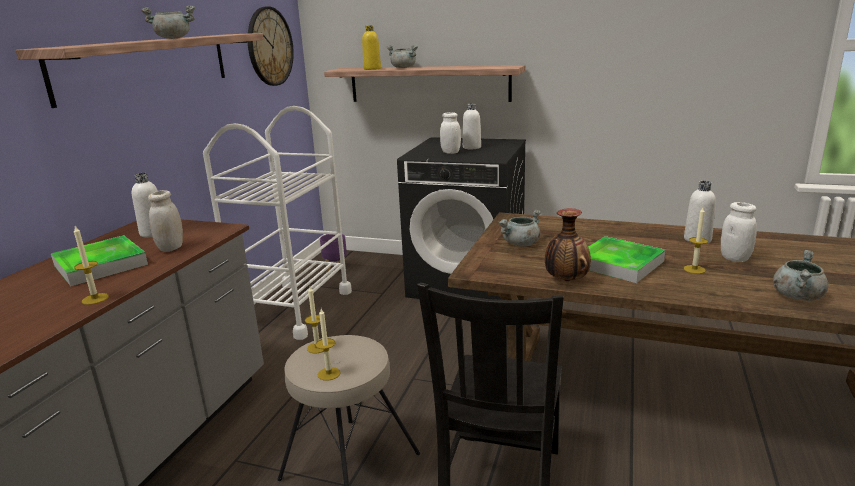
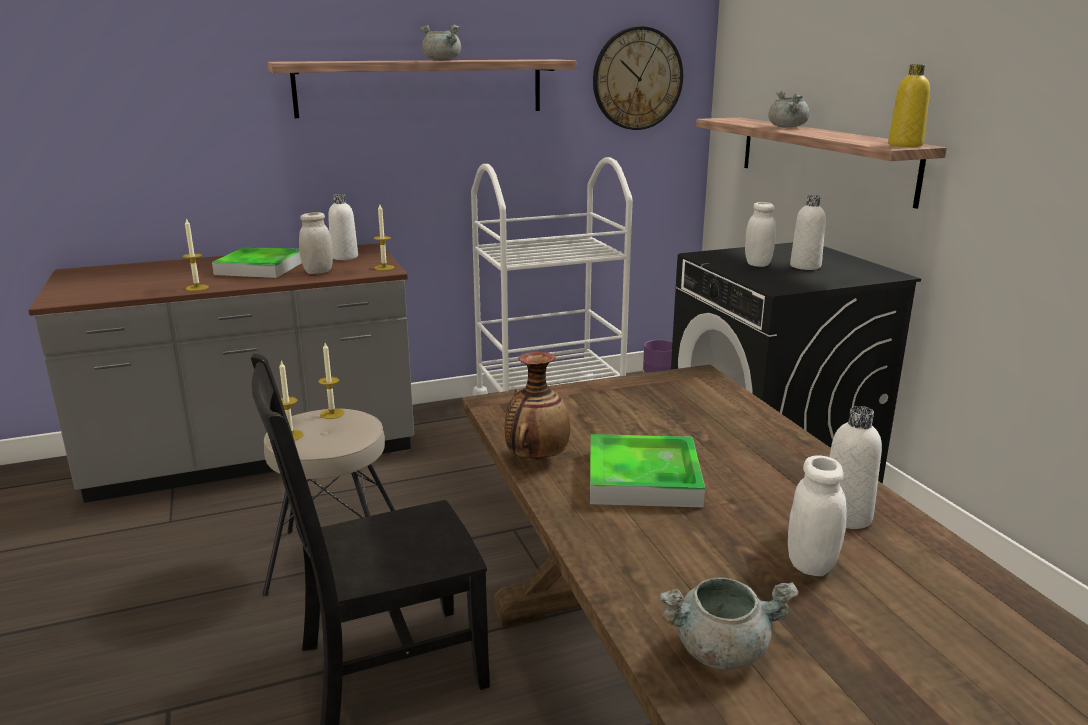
camera: 50 degrees right, 0 degrees up
yellow bottle [362,25,381,70] -> yellow bottle moved to [888,64,930,147]
grey cooking pot [498,210,541,247] -> none
candle [684,207,708,274] -> candle moved to [374,204,394,270]

